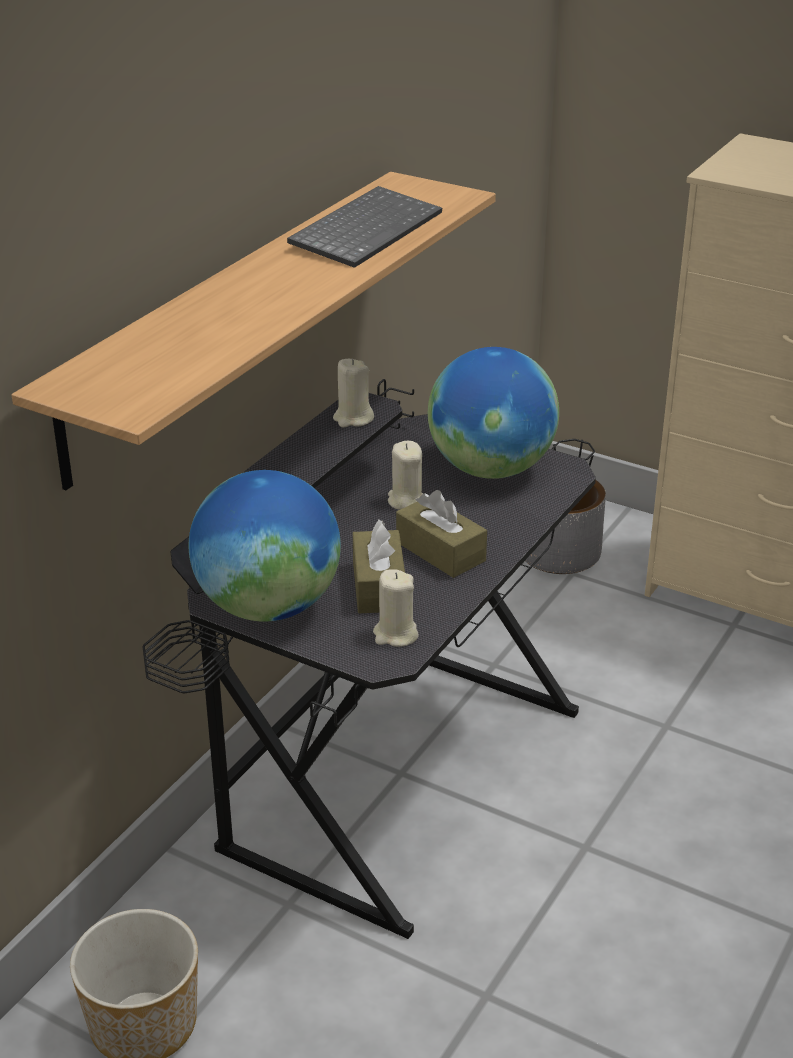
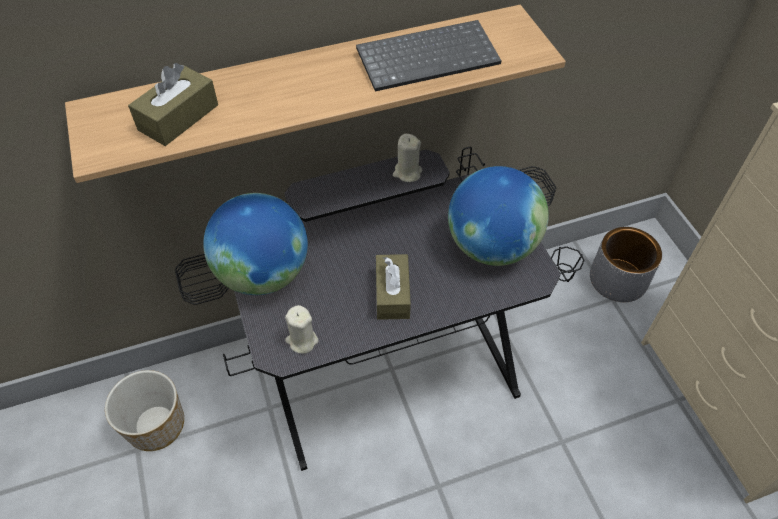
camera: 40 degrees right, 20 degrees up
brown tissue box [353,520,405,613] -> brown tissue box moved to [128,63,218,146]
beige candle [388,441,423,510] -> none

